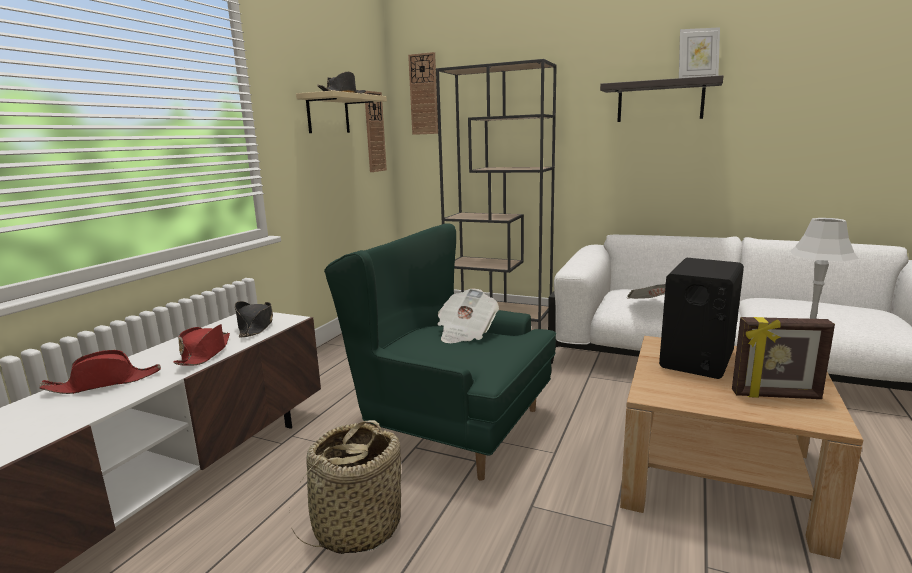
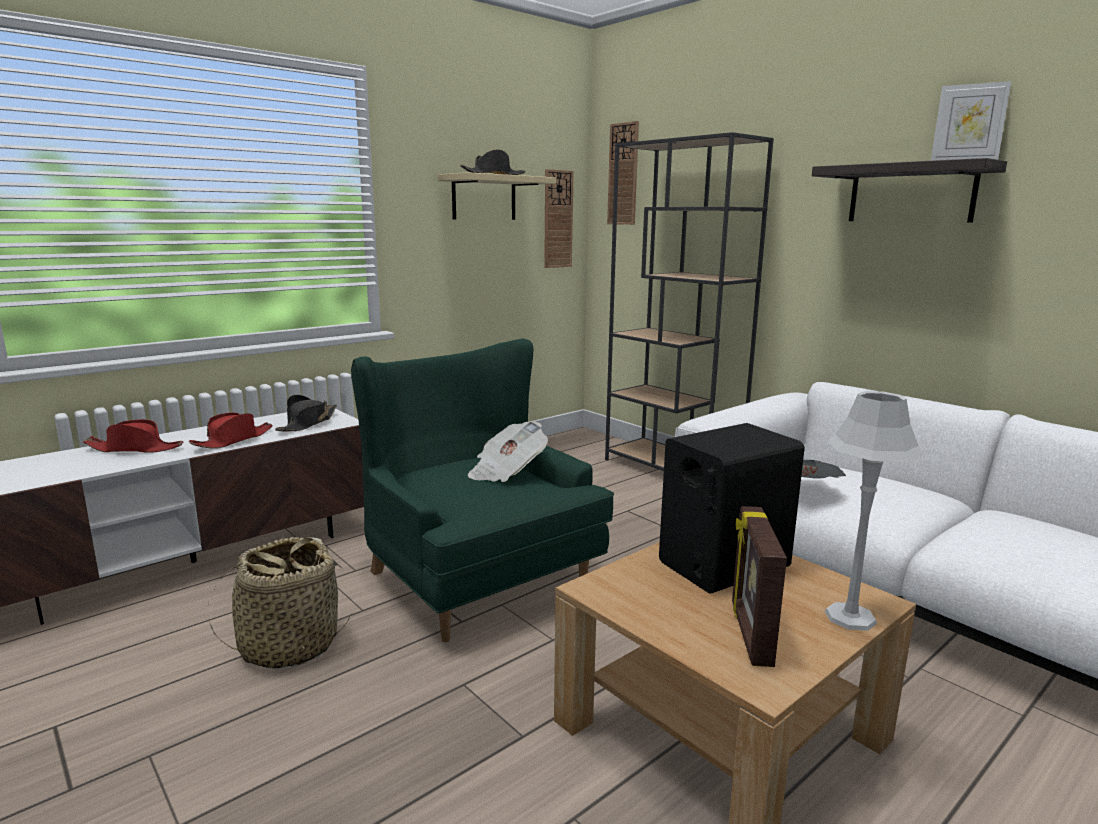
camera: 25 degrees right, 0 degrees up
picture frame [732,317,835,399] -> picture frame turned 60 degrees clockwise [732,506,787,667]

